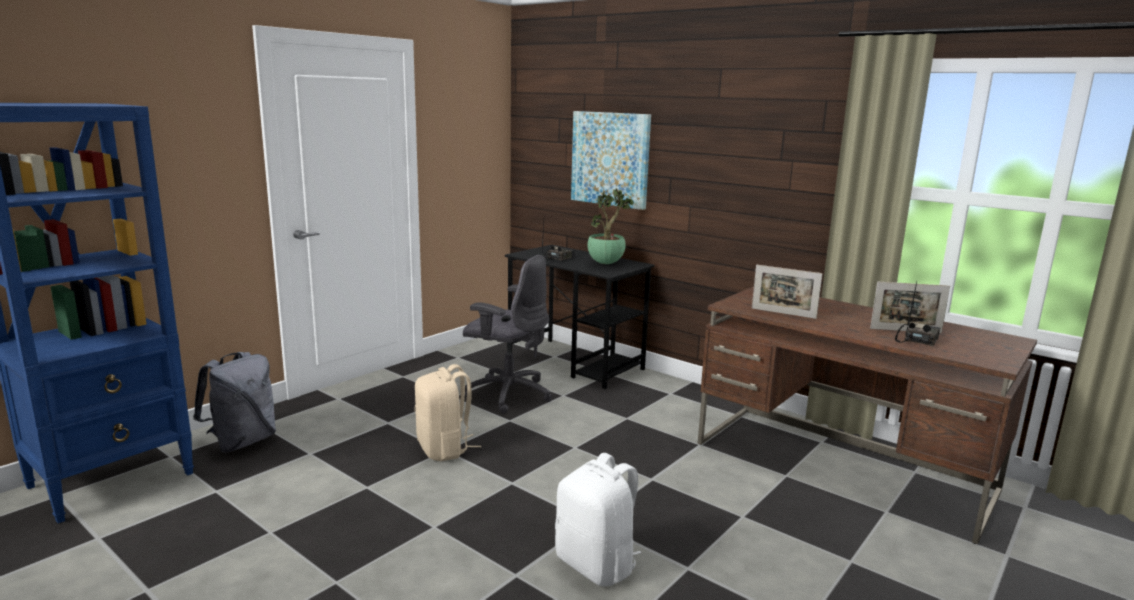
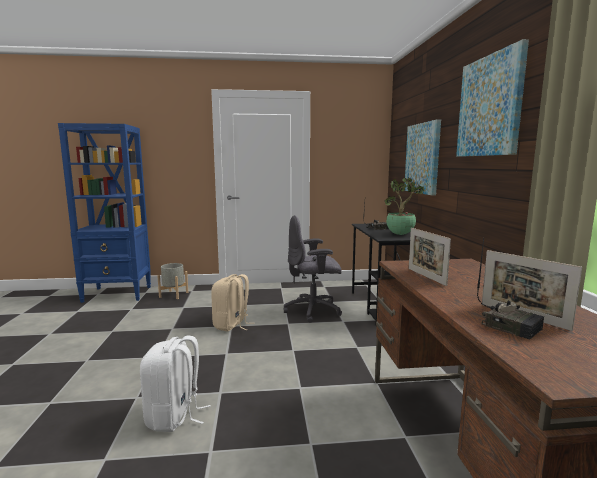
camera: 45 degrees right, 5 degrees down
grey backpack [193,352,276,453] -> grey planter [157,263,188,299]
grey office chair [463,255,552,413] -> grey office chair turned 105 degrees clockwise [283,215,342,323]
radio [895,282,940,346] -> radio turned 60 degrees clockwise [477,238,544,340]
none -> picture [456,39,529,157]

